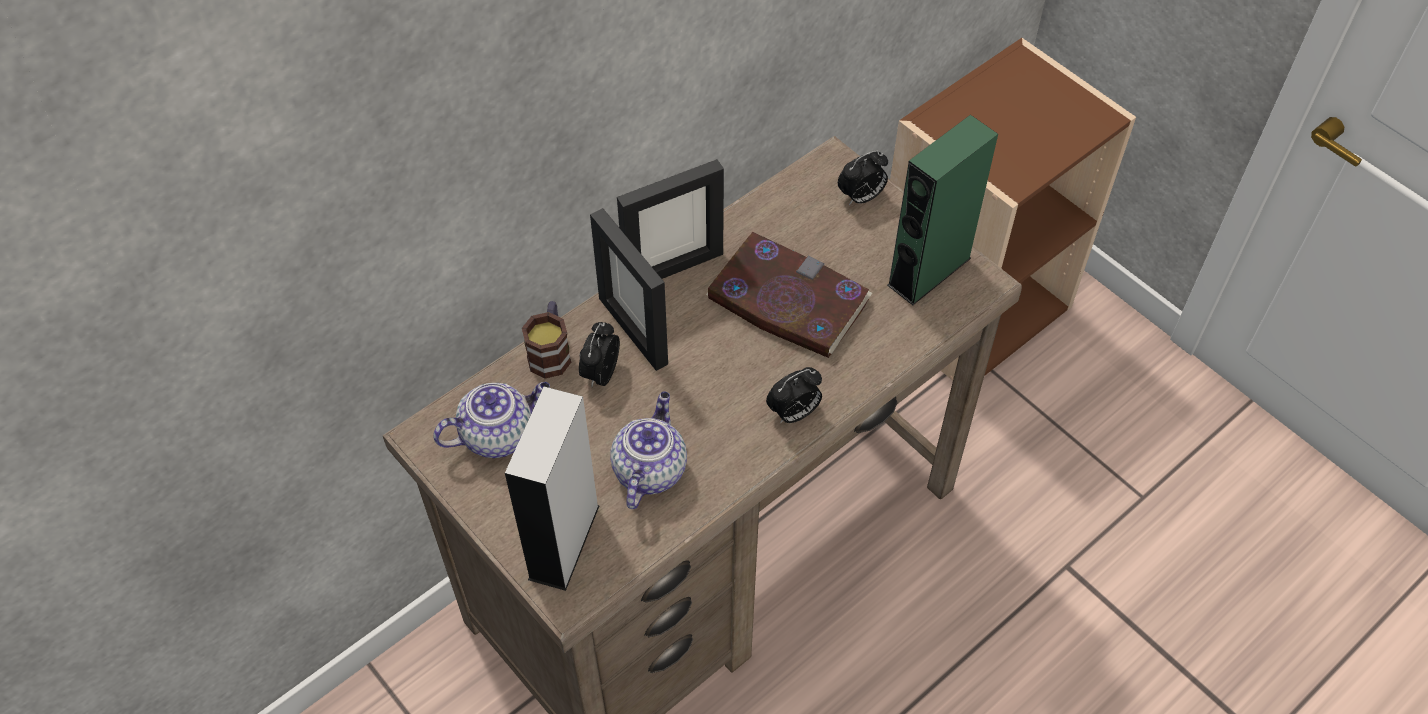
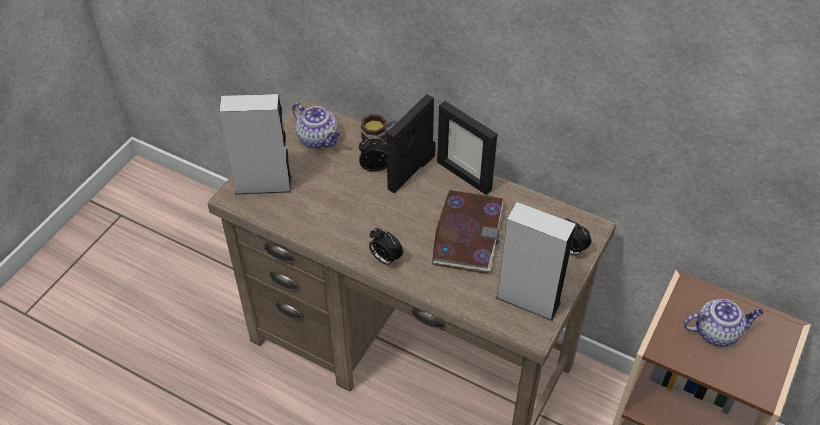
camera: 70 degrees right, 5 degrees down
teapot [610,391,687,509] -> teapot moved to [683,299,764,347]
green speaker [887,115,998,305] -> grey speaker [496,202,576,321]

